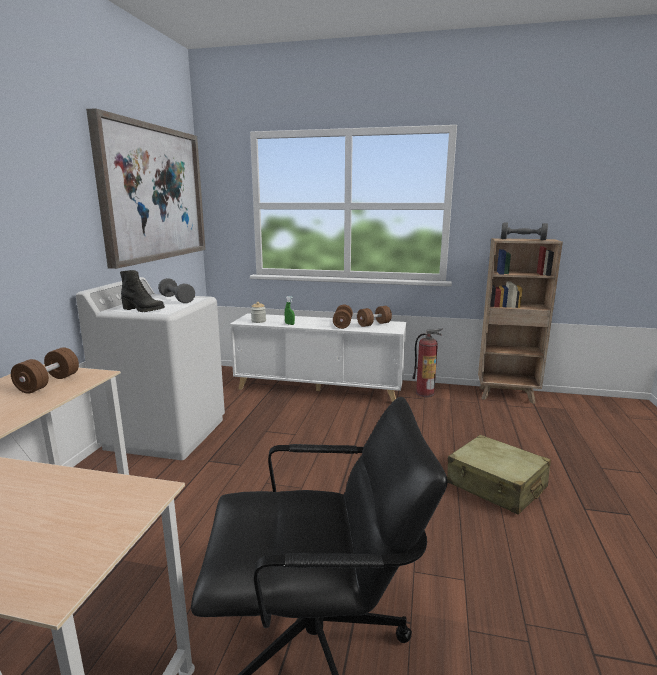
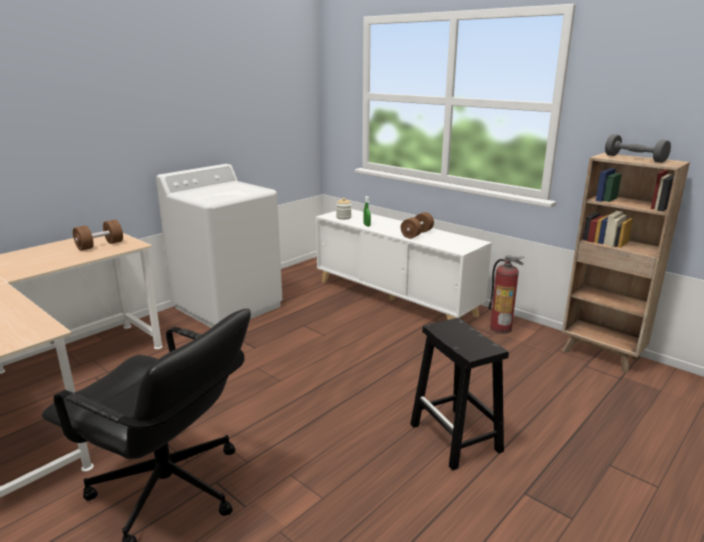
camera: 30 degrees right, 5 degrees up
picture [86,108,206,269] -> none
black boot [120,270,165,312] -> none
grey dumbbell [158,278,195,303] -> none
brown dumbbell [357,306,392,327] -> none
beige suitcase [447,435,551,515] -> black stool [410,318,509,470]

